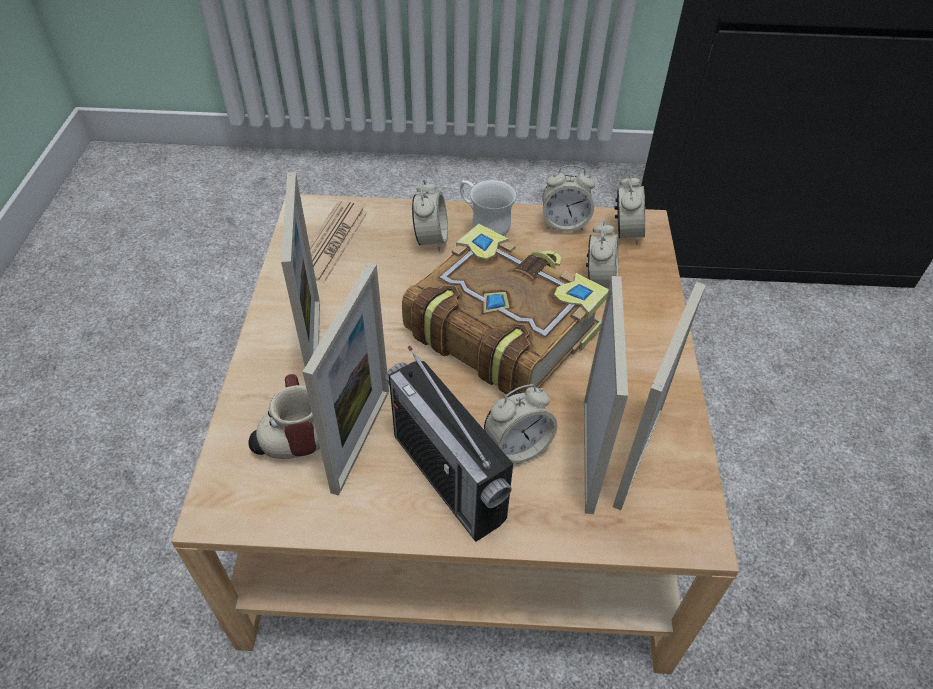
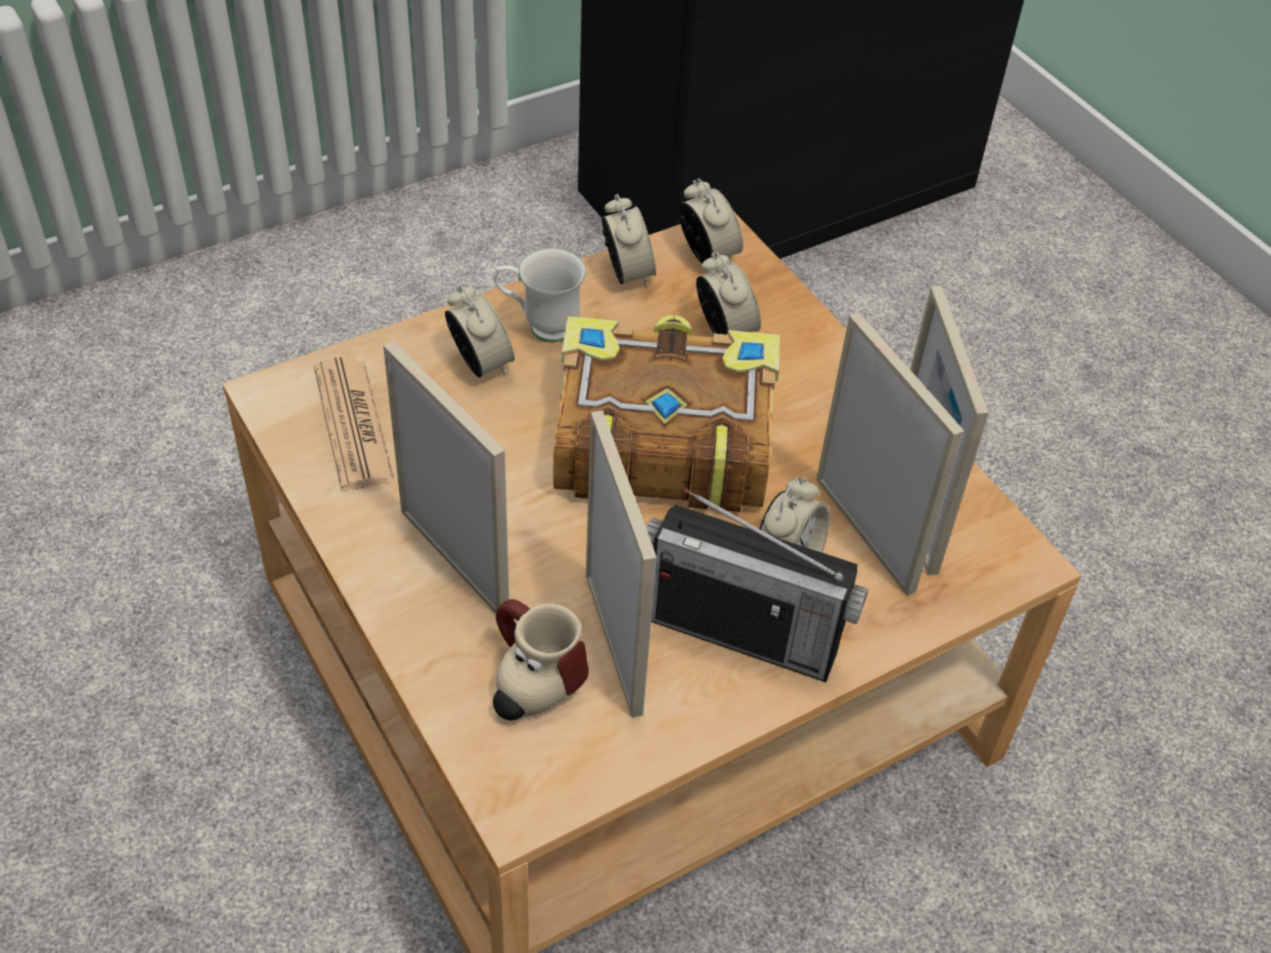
camera: 35 degrees left, 0 degrees up
alarm clock [543,165,595,232] -> alarm clock turned 75 degrees counterclockwise [602,194,656,288]

